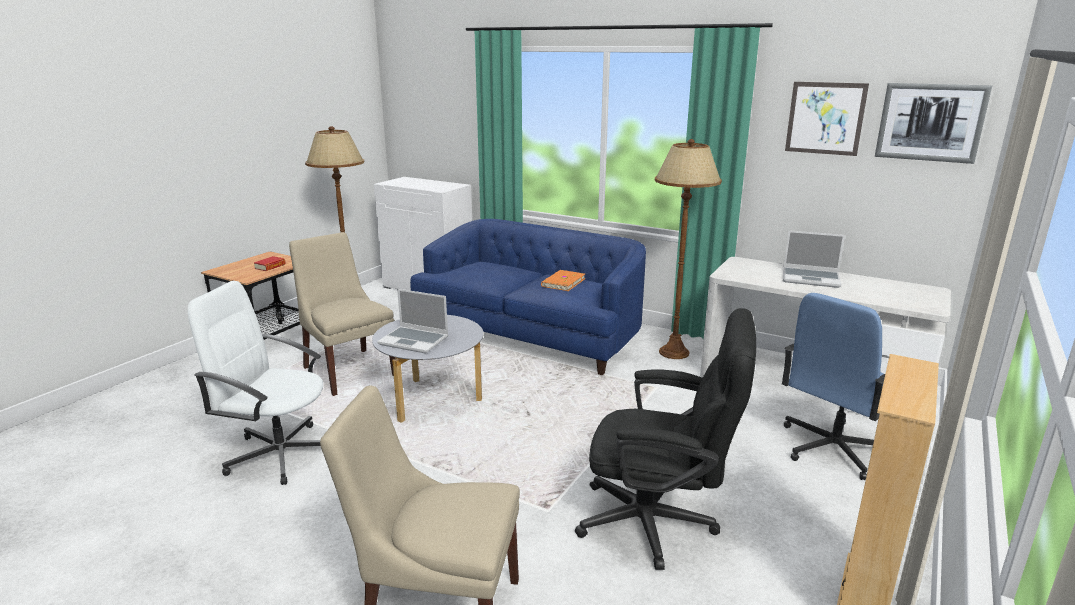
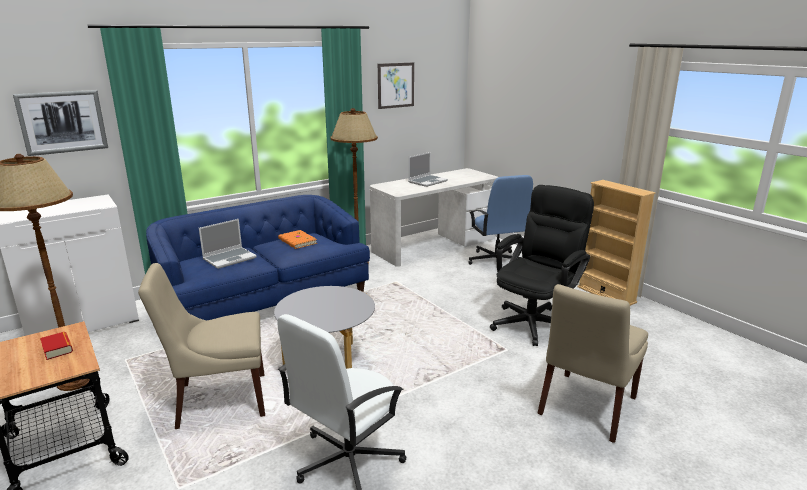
camera: 65 degrees left, 0 degrees up
laptop [377,289,448,354] -> laptop moved to [199,219,257,269]
picture [875,83,992,164] -> picture moved to [13,90,108,156]

